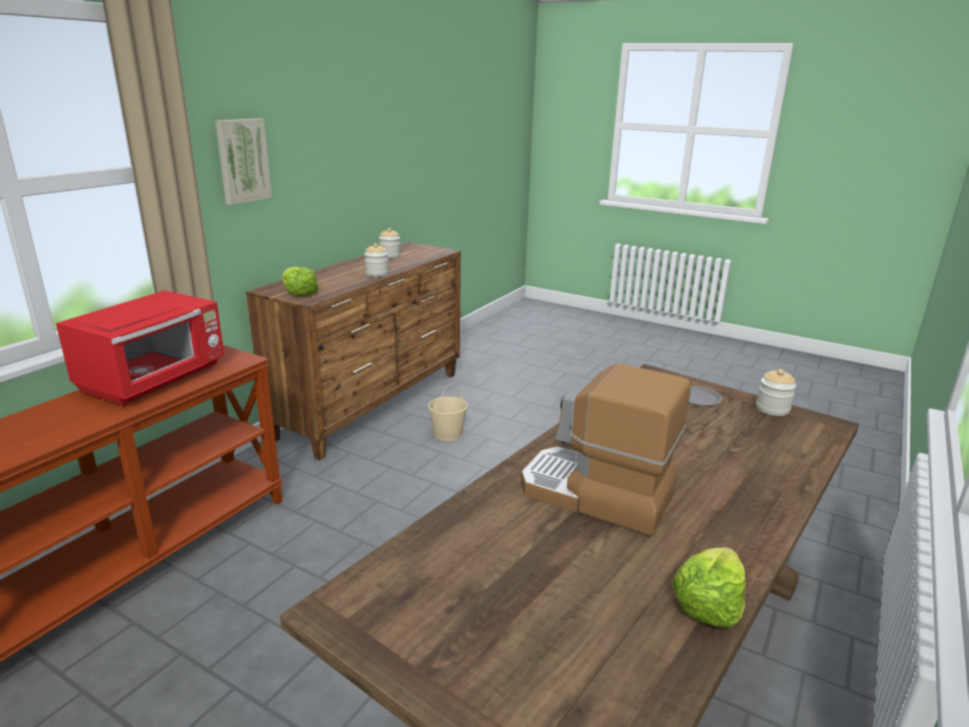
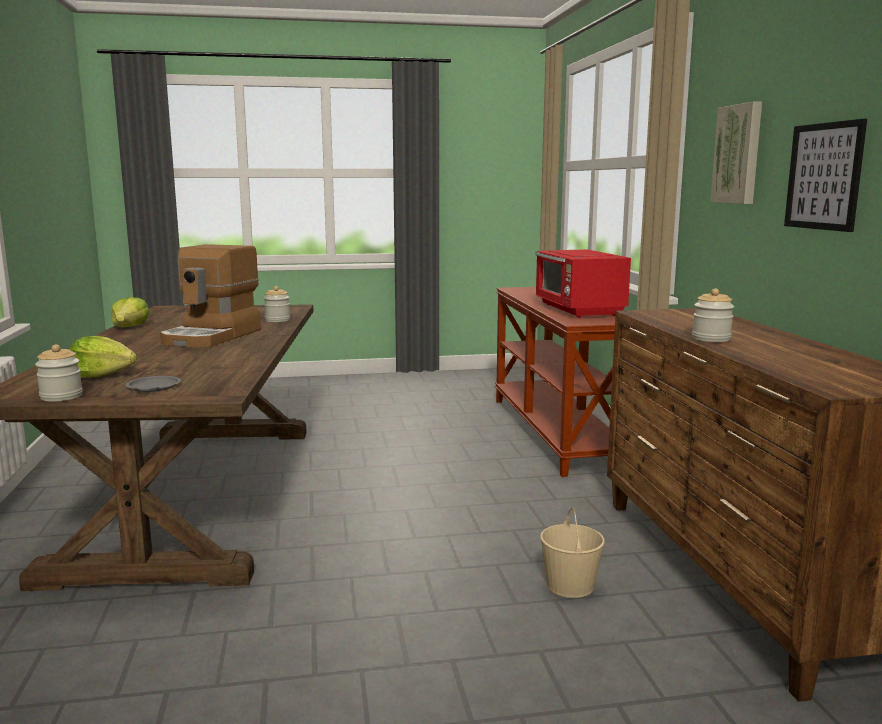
camera: 140 degrees right, 10 degrees down
lettuce [282,267,319,297] -> lettuce moved to [69,336,137,378]
jar [379,228,400,259] -> jar moved to [264,286,290,322]
coffee machine [521,363,691,536] -> coffee machine turned 120 degrees clockwise [160,244,261,348]
none -> picture [784,119,867,232]

